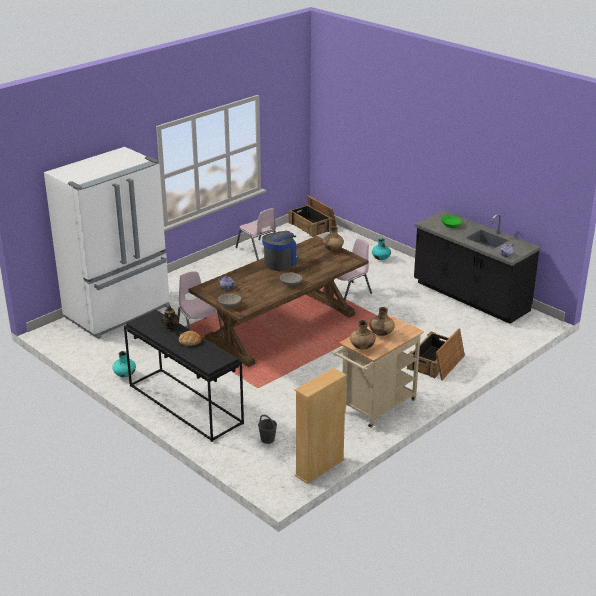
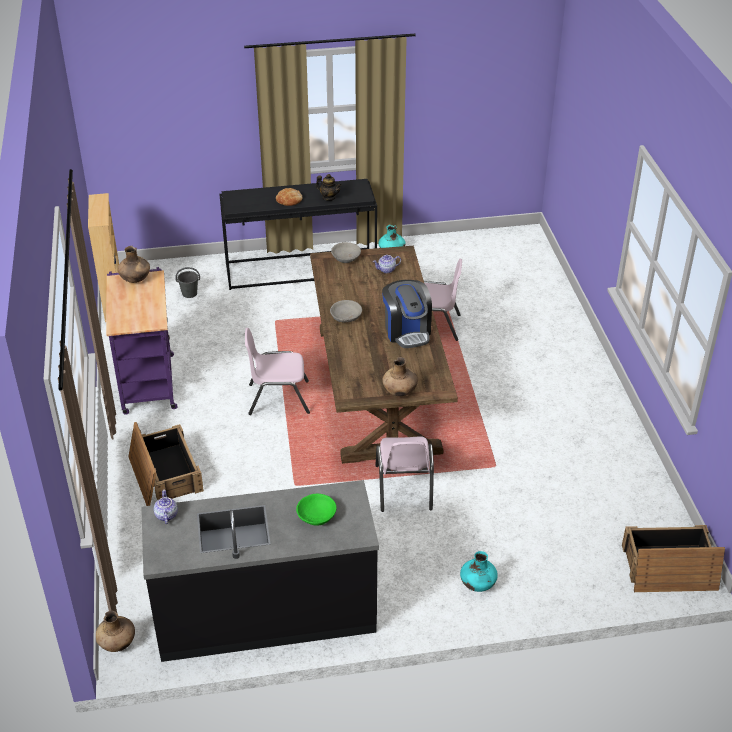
camera: 125 degrees right, 10 degrees up
white fridge [44,147,170,339] -> none
pink chair [236,208,276,260] -> pink chair moved to [245,328,310,415]
beige cart [333,315,424,428] -> purple cart [106,267,177,415]
brown vase [369,307,395,336] -> brown vase moved to [96,611,135,652]

